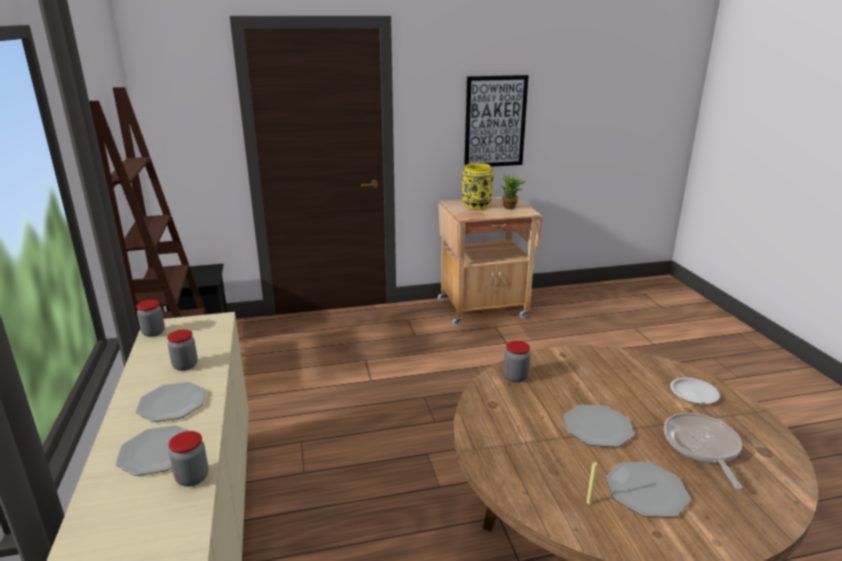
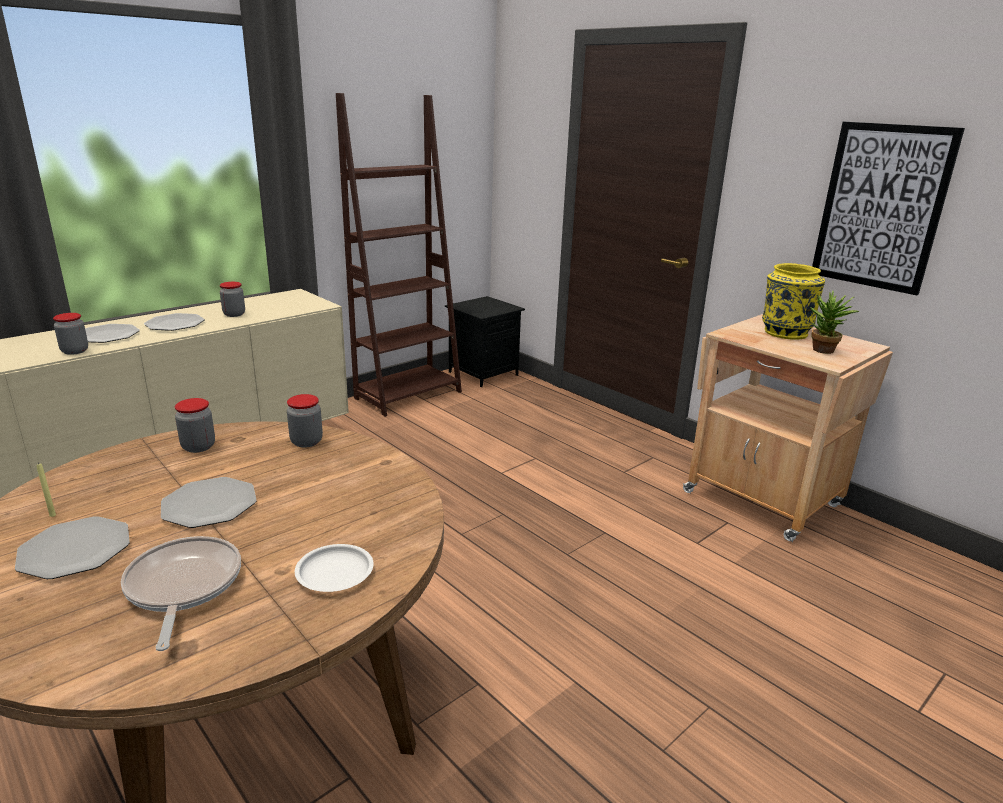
camera: 60 degrees right, 0 degrees up
jar [136,300,165,337] -> jar moved to [175,398,215,453]
frying pan [664,413,743,490] -> frying pan turned 75 degrees counterclockwise [121,536,241,651]

